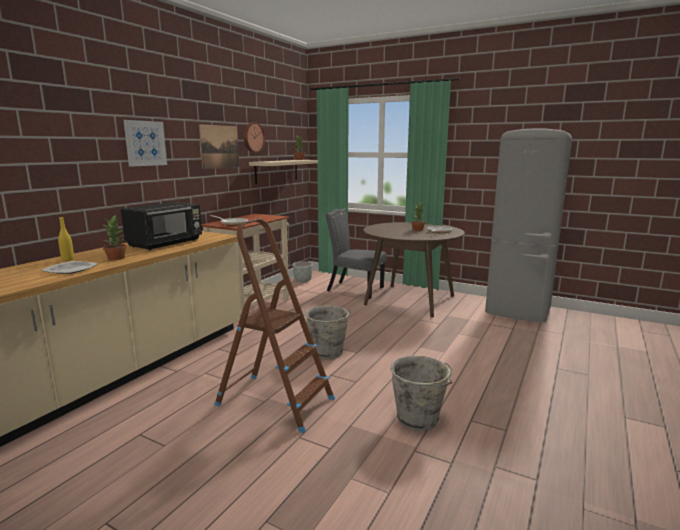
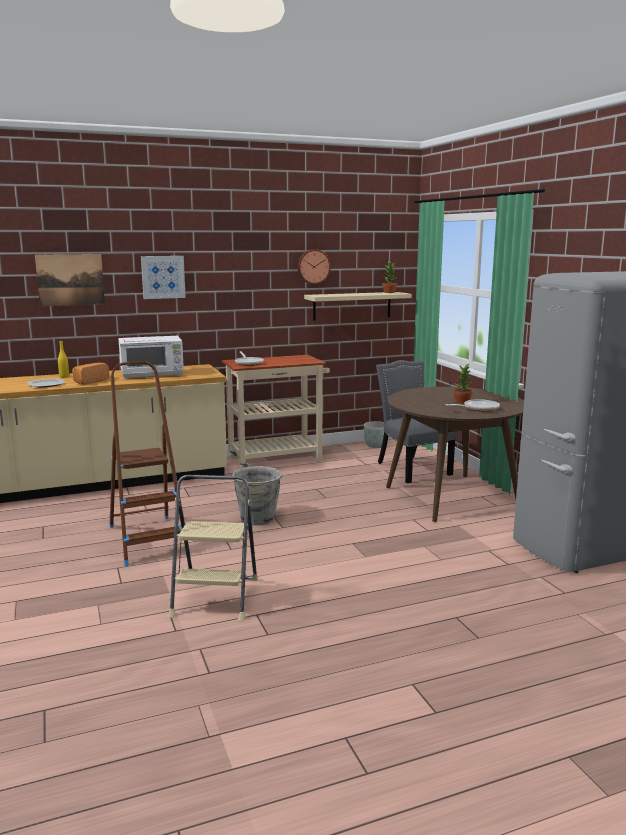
camera: 40 degrees right, 0 degrees up
potted plant [103,214,127,260] -> bread [72,363,109,385]
black microwave [121,202,202,250] -> white microwave [118,336,184,379]
picture [199,124,239,169] -> picture moved to [35,254,105,306]
grey bucket [390,356,452,431] -> beige step ladder [167,475,257,621]

